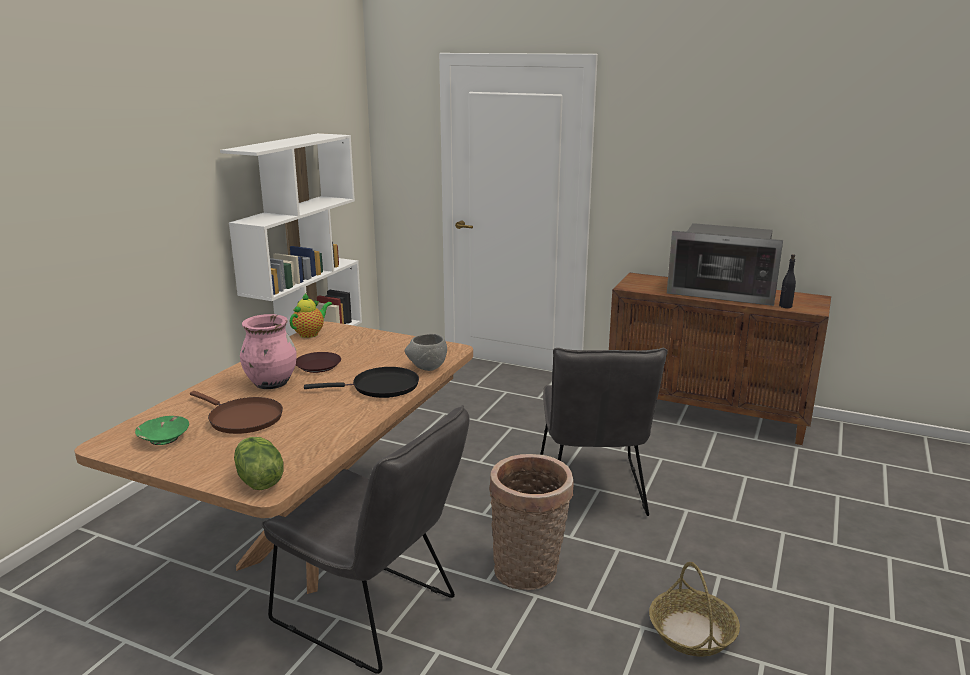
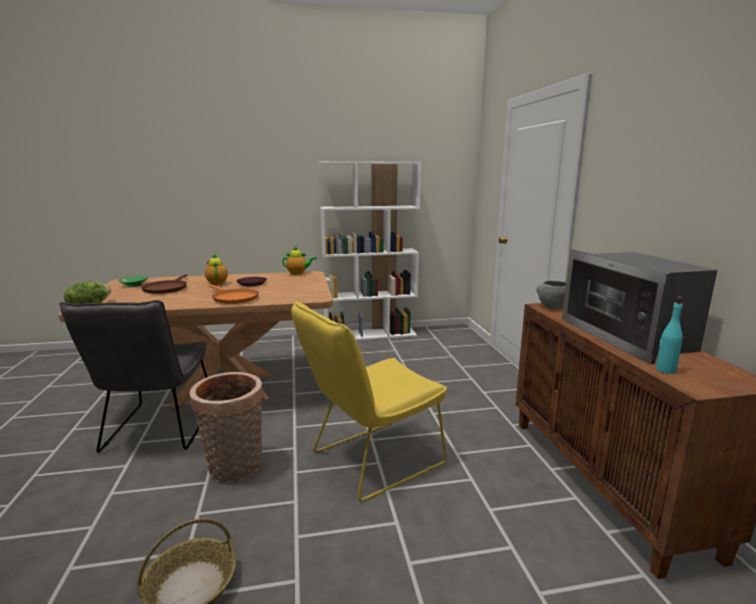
camera: 55 degrees right, 5 degrees down
pink vase [240,314,297,389] -> teapot [205,253,228,285]
black frying pan [304,367,419,398] -> orange frying pan [209,285,259,304]
grey bowl [405,334,447,371] -> grey bowl moved to [536,280,566,310]
grey chair [540,348,668,516] -> yellow chair [291,301,447,501]
black bottle [779,254,796,308] -> turquoise bottle [656,297,683,374]

